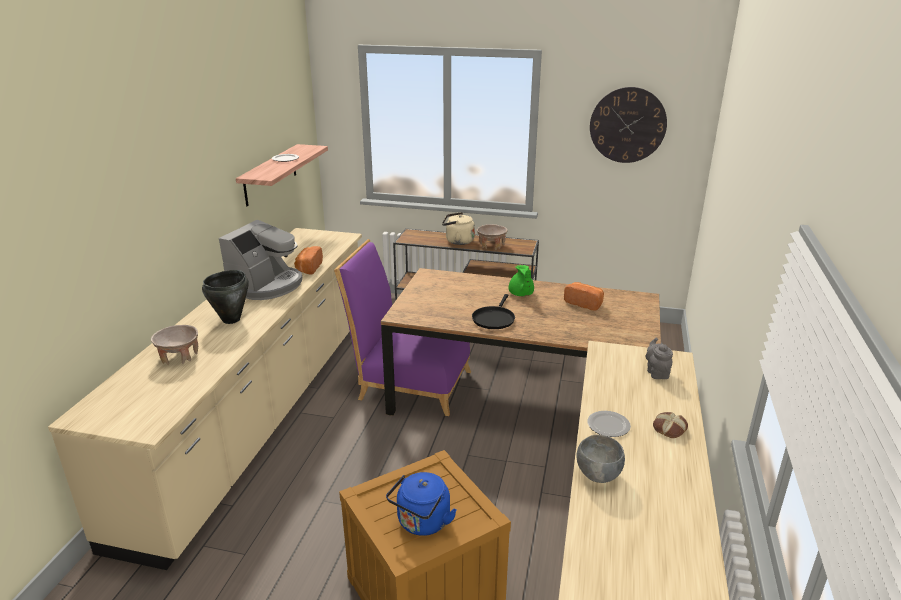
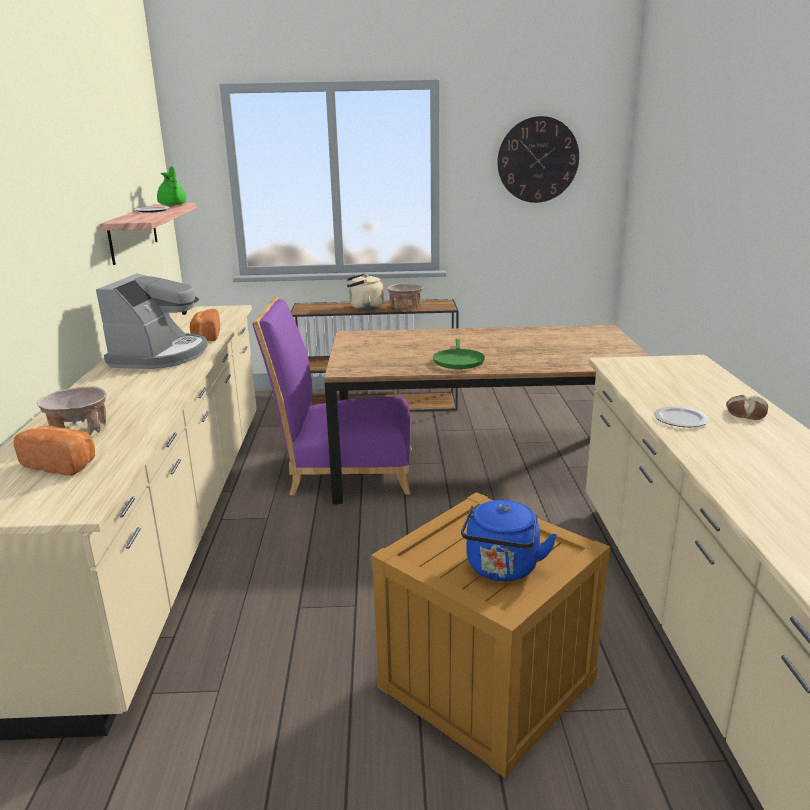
camera: 15 degrees left, 5 degrees down
black cooking pot [202,270,249,324] -> none
black frying pan [472,294,515,329] -> green frying pan [433,339,485,369]
green teapot [509,265,534,296] -> green teapot moved to [157,166,186,206]
bread [564,282,604,311] -> bread moved to [14,425,95,476]
grey bowl [576,435,625,483] -> none
grey teapot [645,338,673,379] -> none

